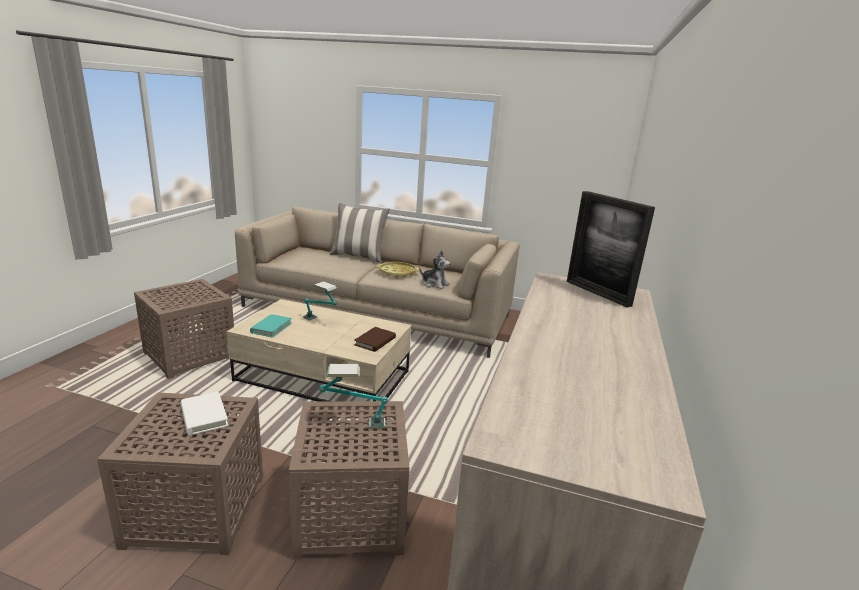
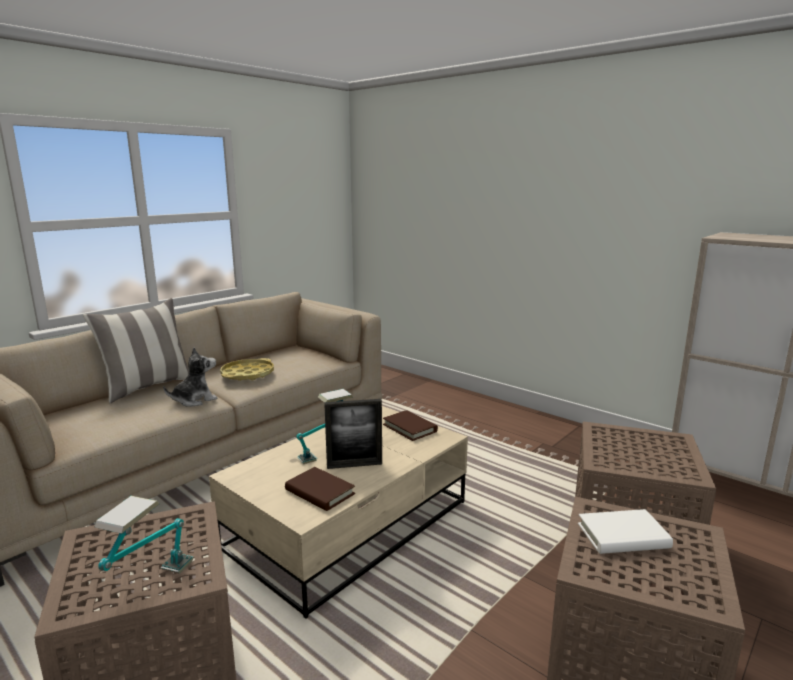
camera: 65 degrees left, 5 degrees down
turquoise book [250,314,292,338] -> brown book [285,467,355,511]
table lamp [319,364,388,428] -> table lamp moved to [95,496,194,574]
plush toy [419,250,451,289] -> plush toy moved to [163,347,218,407]
picture frame [567,191,655,308] -> picture frame moved to [324,399,382,469]

